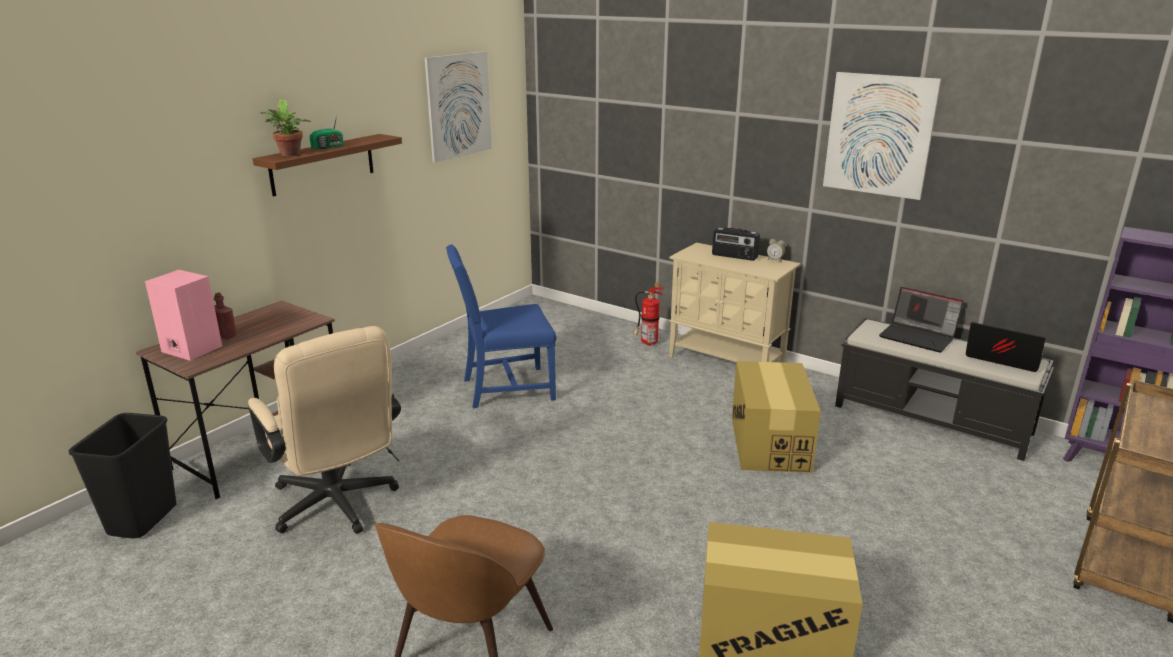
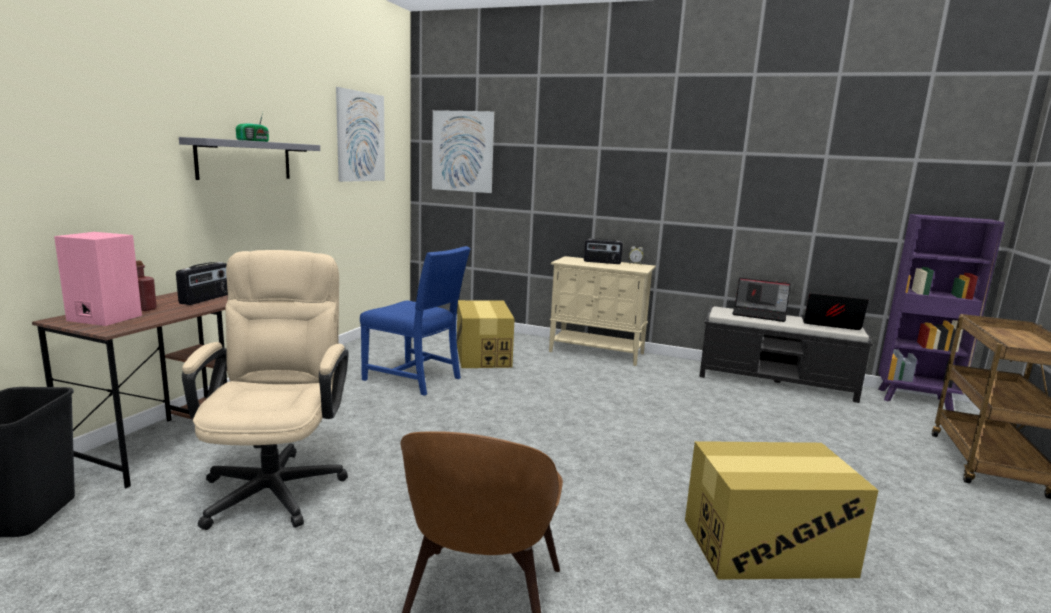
camera: 15 degrees left, 10 degrees down
beige office chair [248,326,401,534] -> beige office chair turned 135 degrees counterclockwise [182,250,349,530]
brown shelf [253,134,402,196] -> grey shelf [179,137,320,180]
potted plant [260,99,311,156] -> none
blue chair [446,244,556,408] -> blue chair turned 120 degrees counterclockwise [360,246,470,396]
fire extinguisher [633,282,664,346] -> none
cardboard box [732,361,821,473] -> cardboard box moved to [457,300,515,368]
picture [823,72,941,200] -> picture moved to [432,110,494,193]
none -> radio [176,262,228,305]

